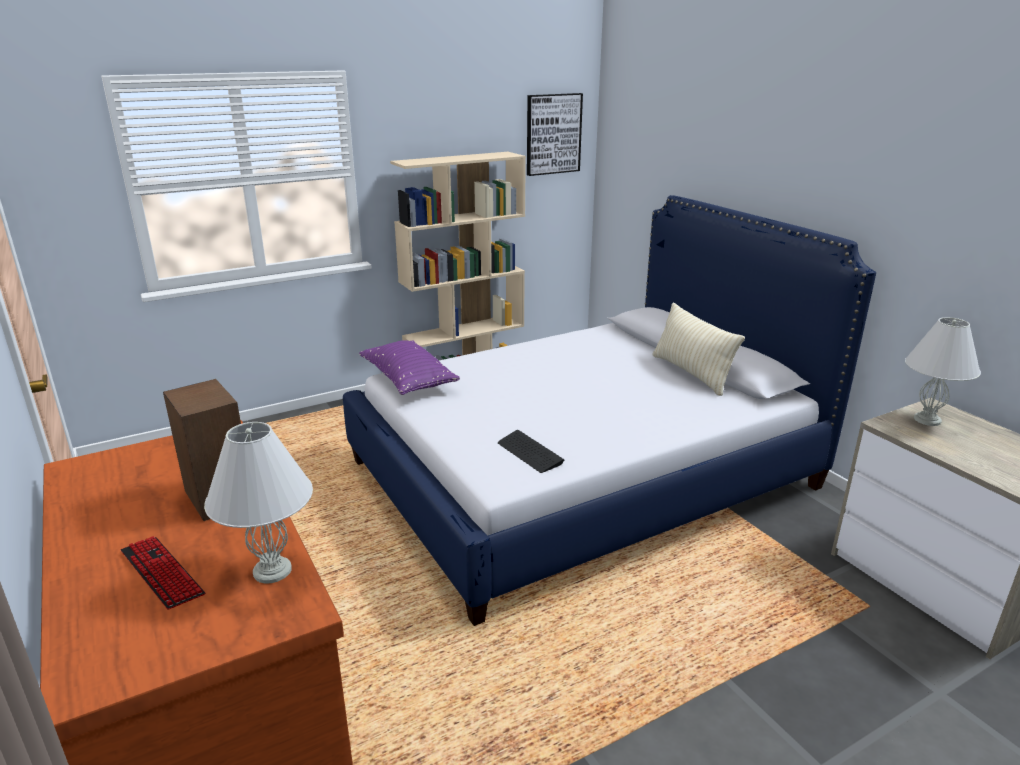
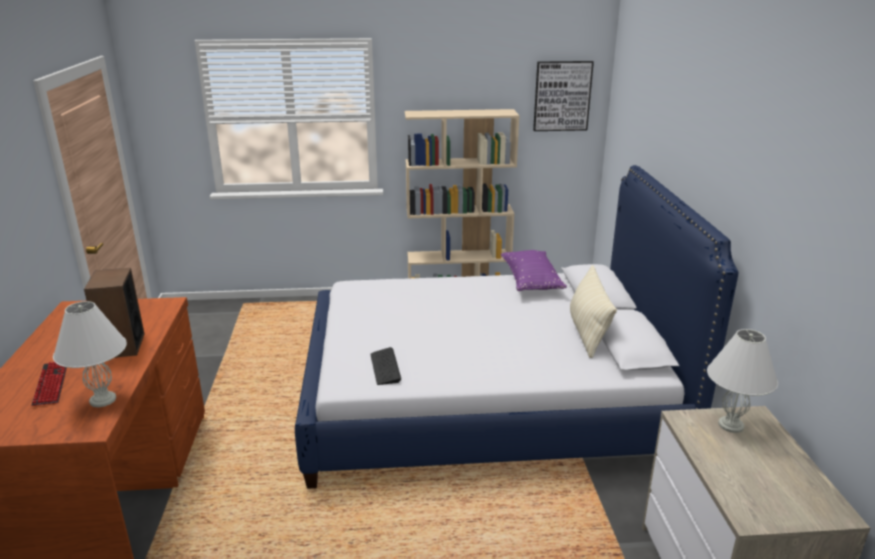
camera: 25 degrees right, 0 degrees up
purple pillow [359,340,460,395] -> purple pillow moved to [501,250,567,291]

